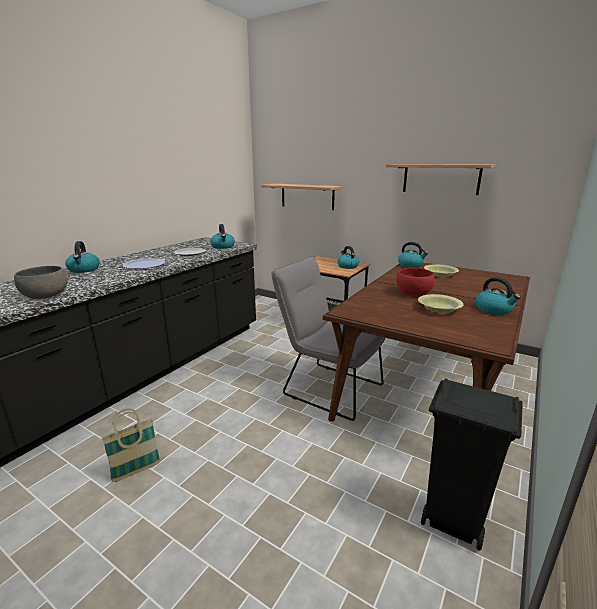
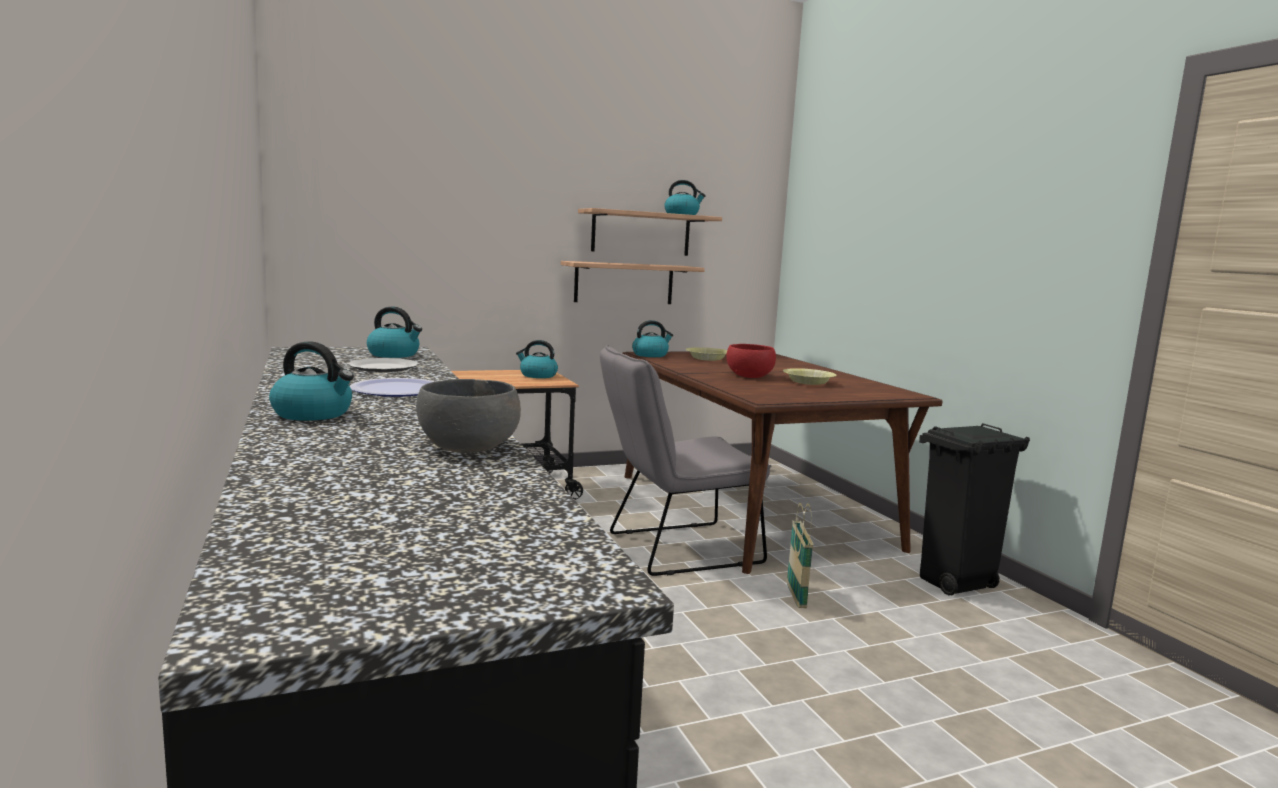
camera: 55 degrees left, 10 degrees down
basket [101,409,161,482] -> basket moved to [787,503,813,608]
shelf [261,184,343,210] -> shelf moved to [561,261,705,304]
kettle [476,277,521,315] -> kettle moved to [664,180,706,215]

